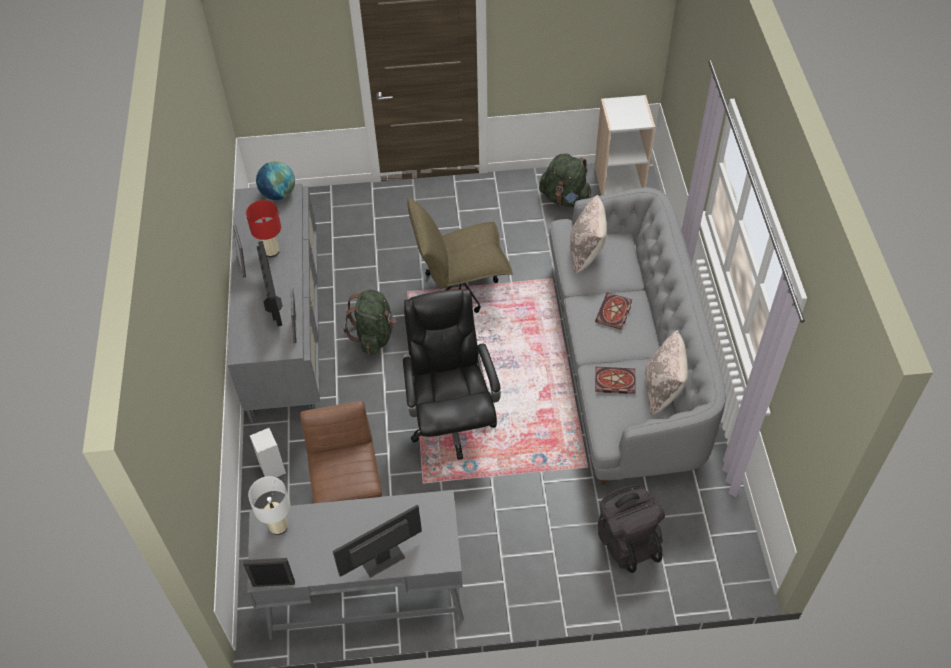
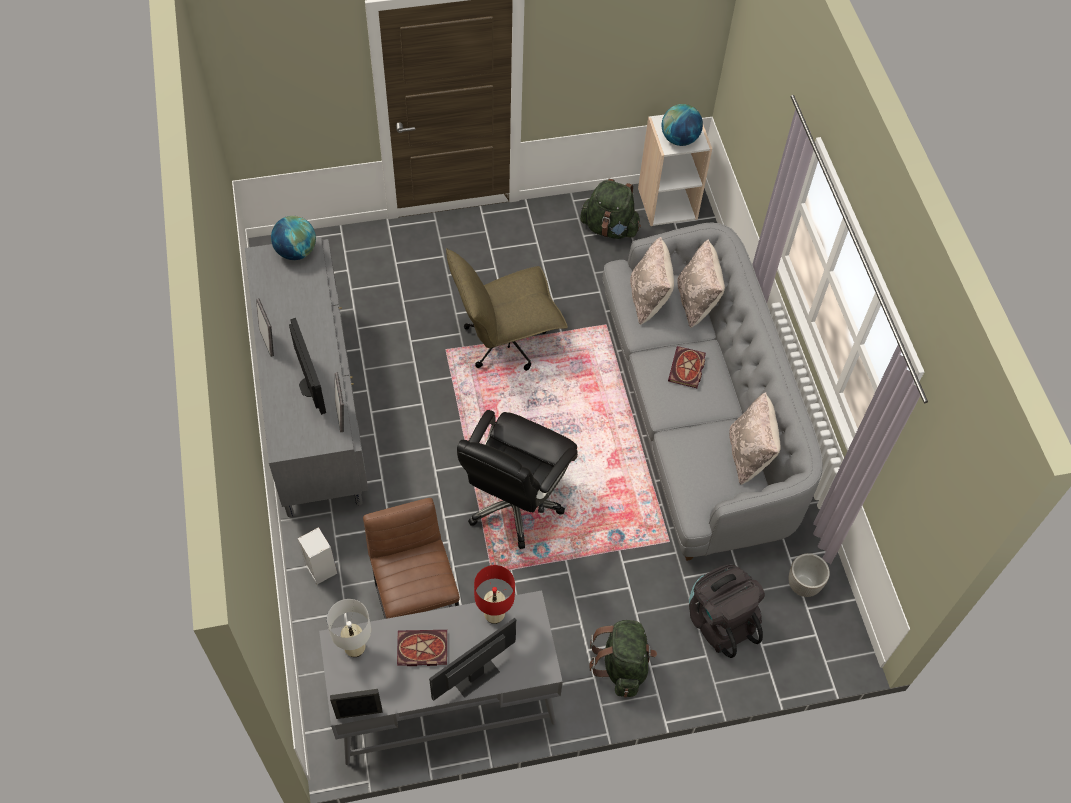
camera: 10 degrees left, 5 degrees up
red table lamp [246,200,281,257] -> red table lamp moved to [474,565,515,624]
green backpack [343,290,396,354] -> green backpack moved to [589,620,657,697]
black office chair [403,289,501,460] -> black office chair turned 135 degrees counterclockwise [457,410,578,549]
book [595,367,636,394] -> book moved to [397,630,447,666]
none -> globe [662,104,703,146]
none -> beige pillow [677,239,725,328]
none -> planter [788,553,830,597]

